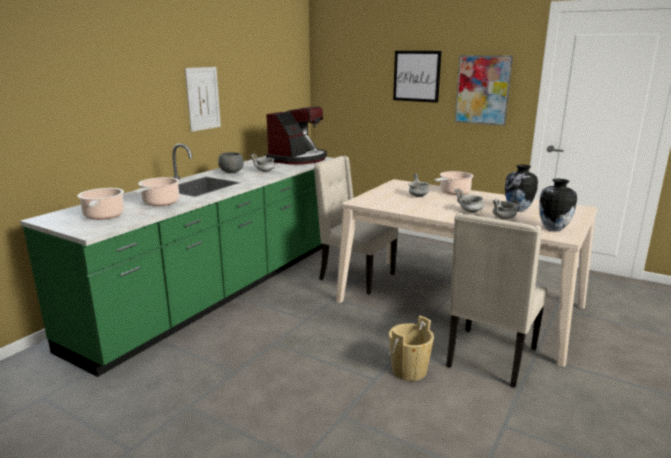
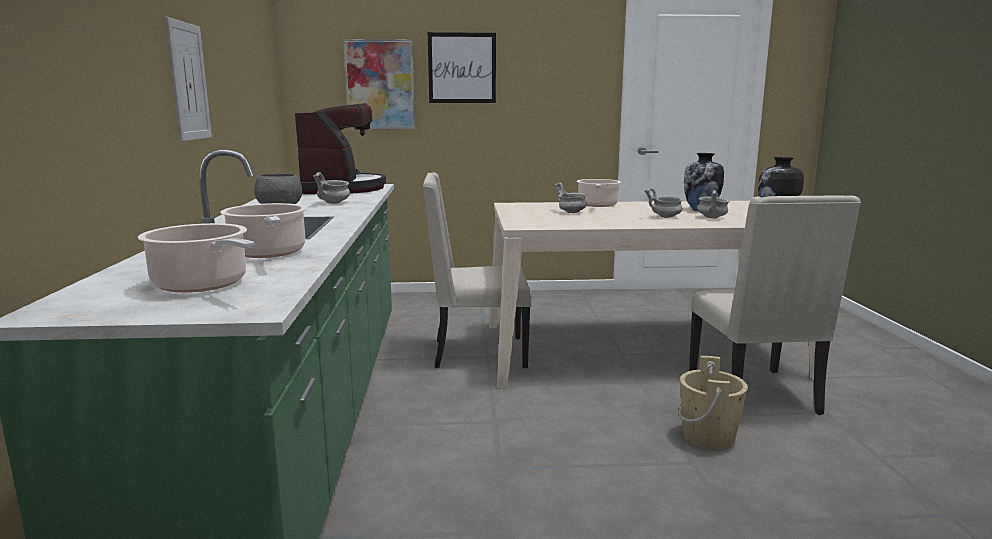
camera: 35 degrees left, 5 degrees down
picture [455,55,513,126] -> picture moved to [343,39,415,129]

